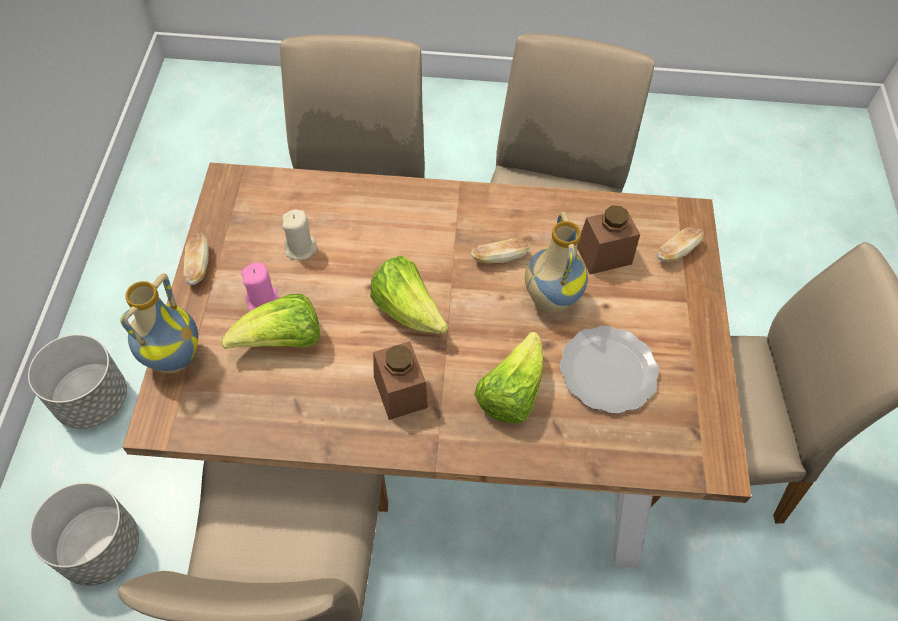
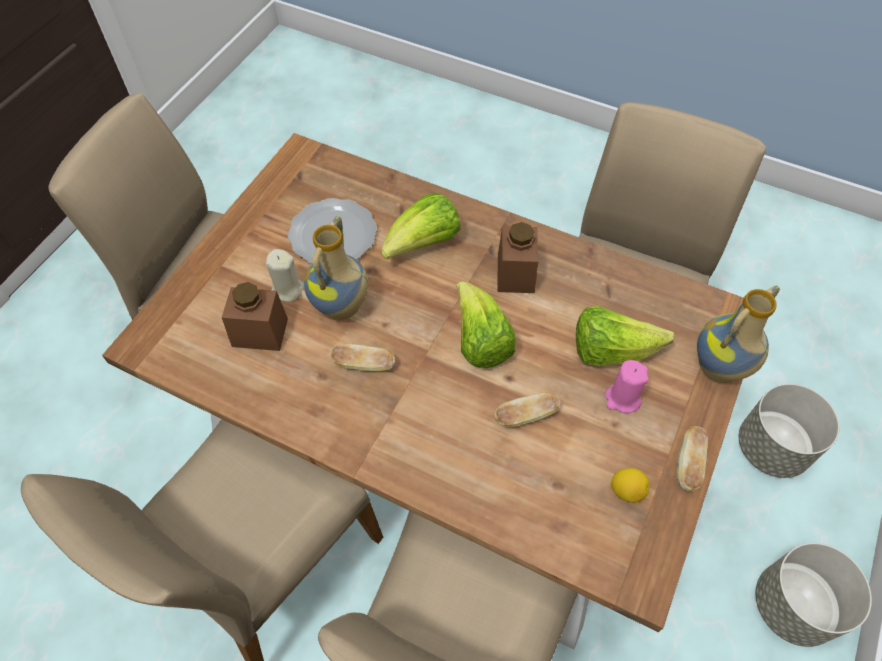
camera: 155 degrees left, 0 degrees up
beige candle [282,209,317,260] -> beige candle moved to [266,249,304,302]
bread [656,227,703,262] -> bread moved to [494,392,560,427]
none -> lemon [611,468,650,503]

